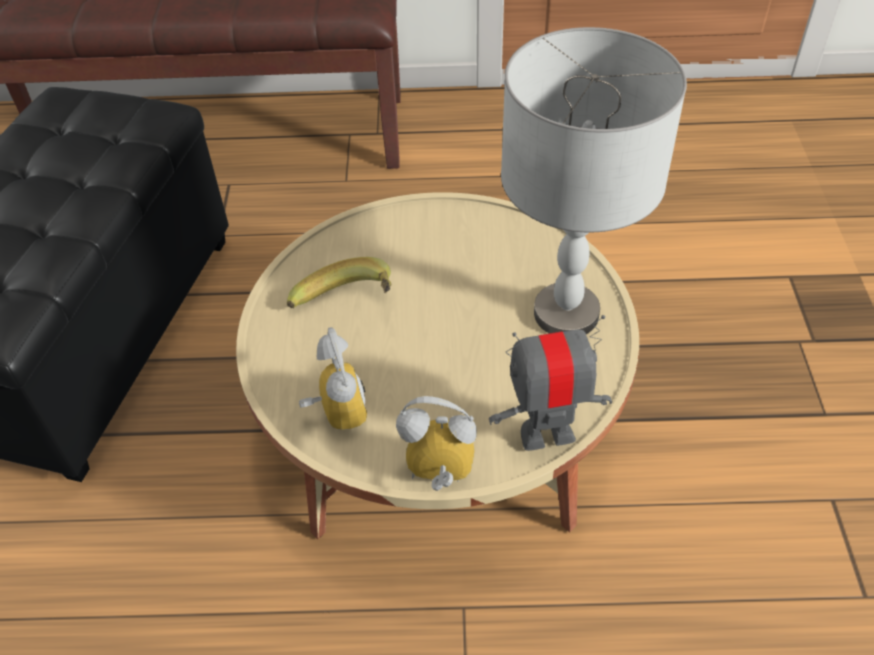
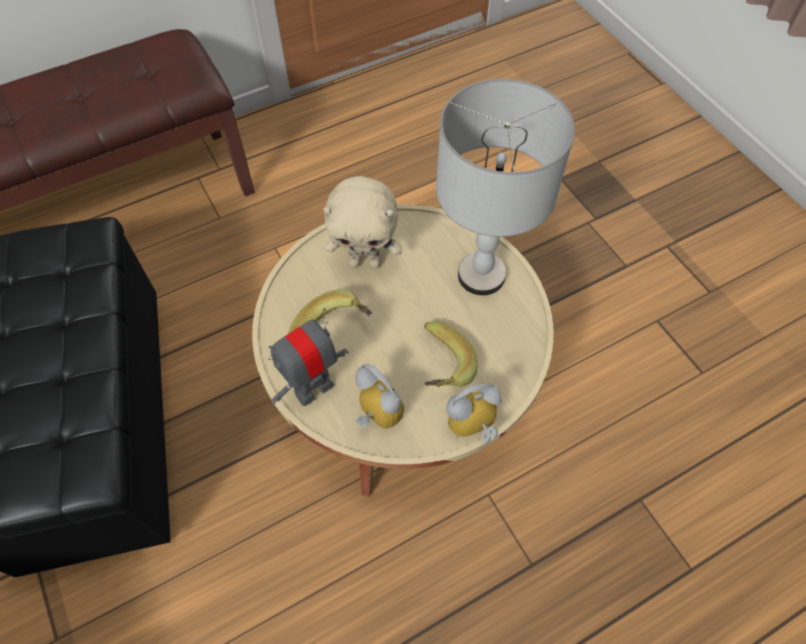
camera: 30 degrees left, 10 degrees up
toy robot [489,315,612,451] -> toy robot moved to [268,308,348,406]
none -> beige plush toy [323,176,402,269]
none -> banana [424,321,478,387]

